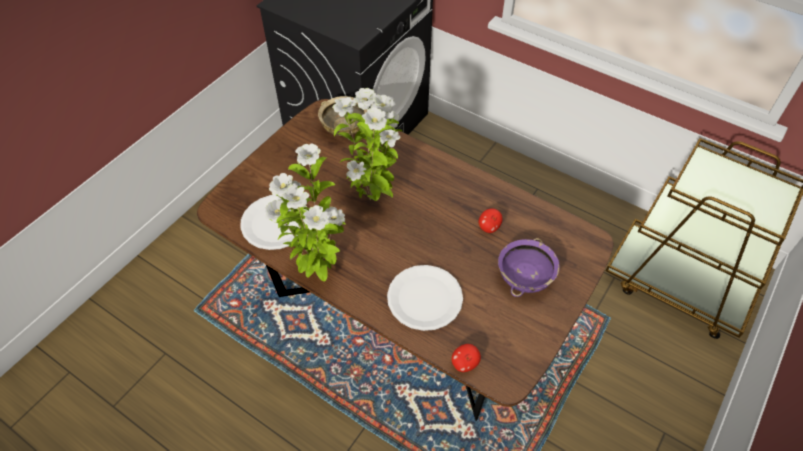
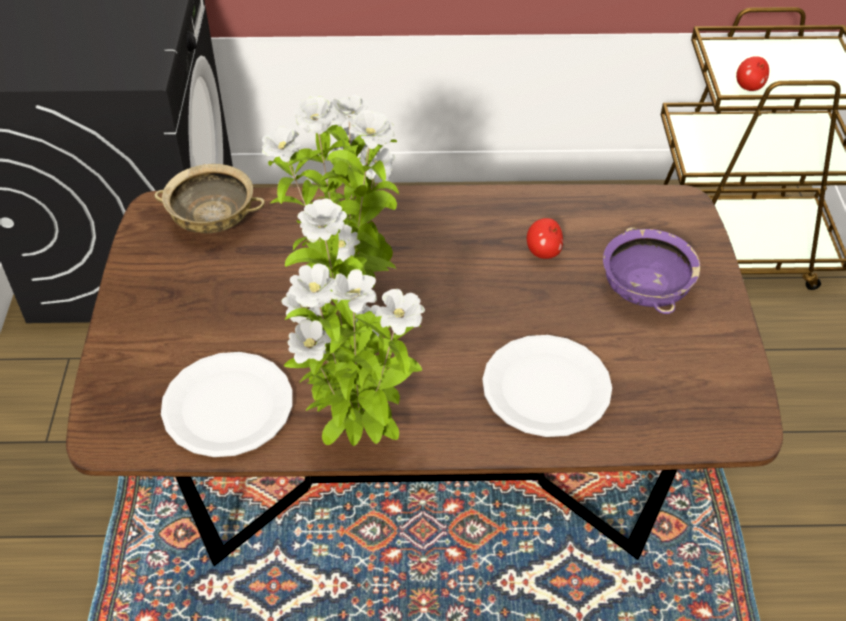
camera: 35 degrees left, 5 degrees down
apple [451,344,481,372] -> apple moved to [736,56,769,91]

